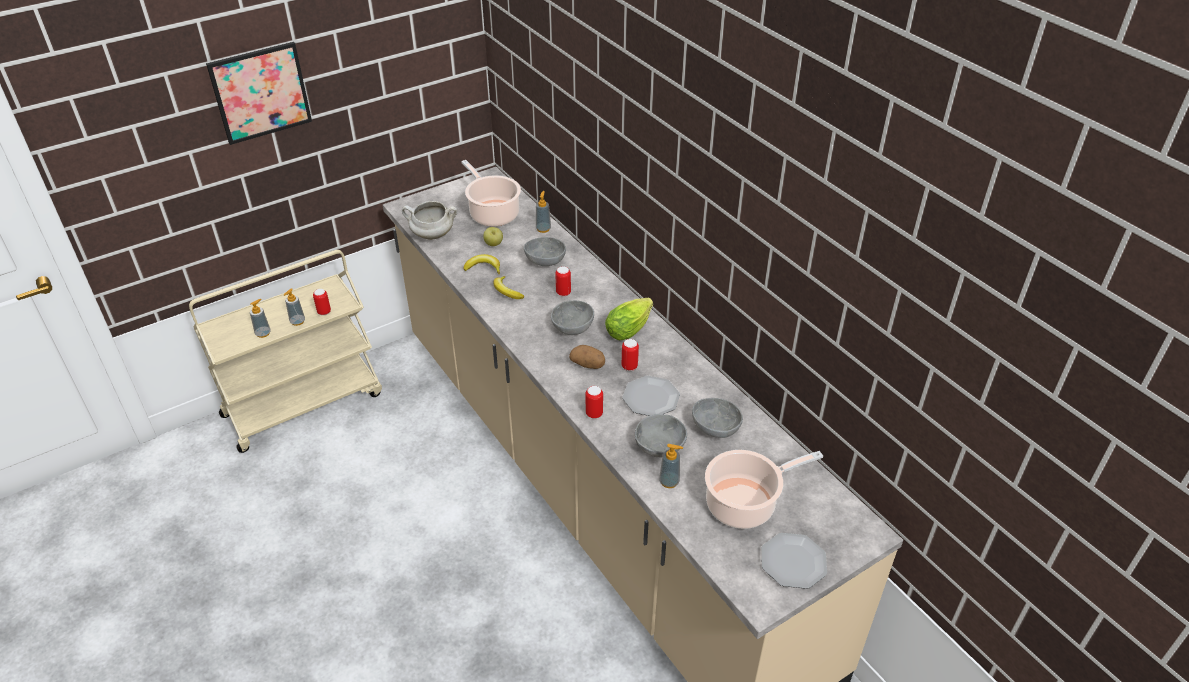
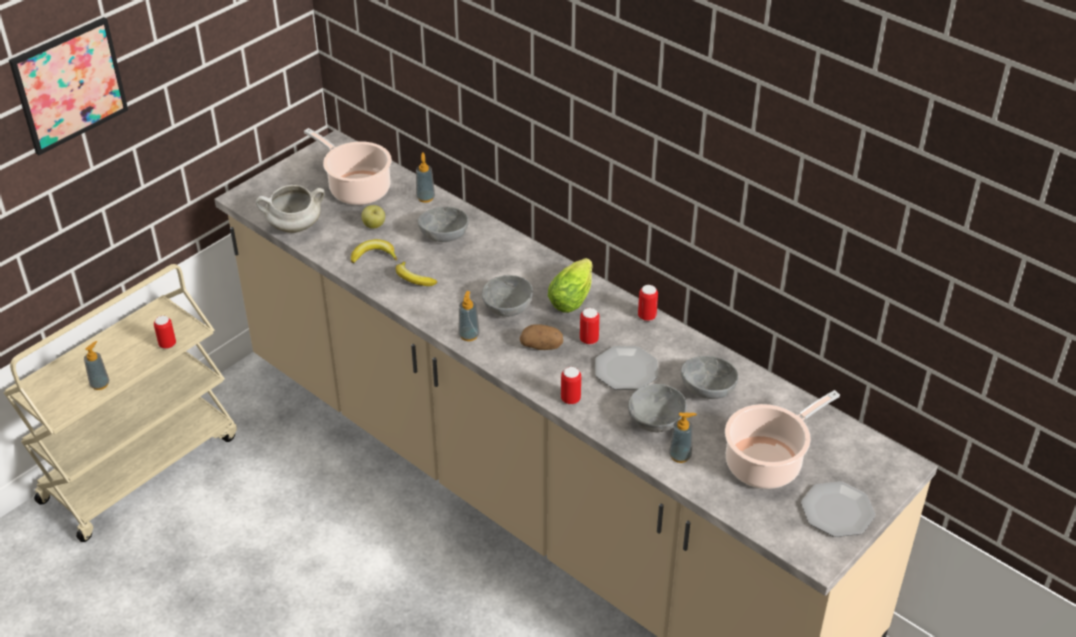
camera: 15 degrees left, 0 degrees up
soap dispenser [284,288,305,326] -> soap dispenser moved to [458,291,480,341]
can [555,266,571,296] -> can moved to [638,285,658,321]

